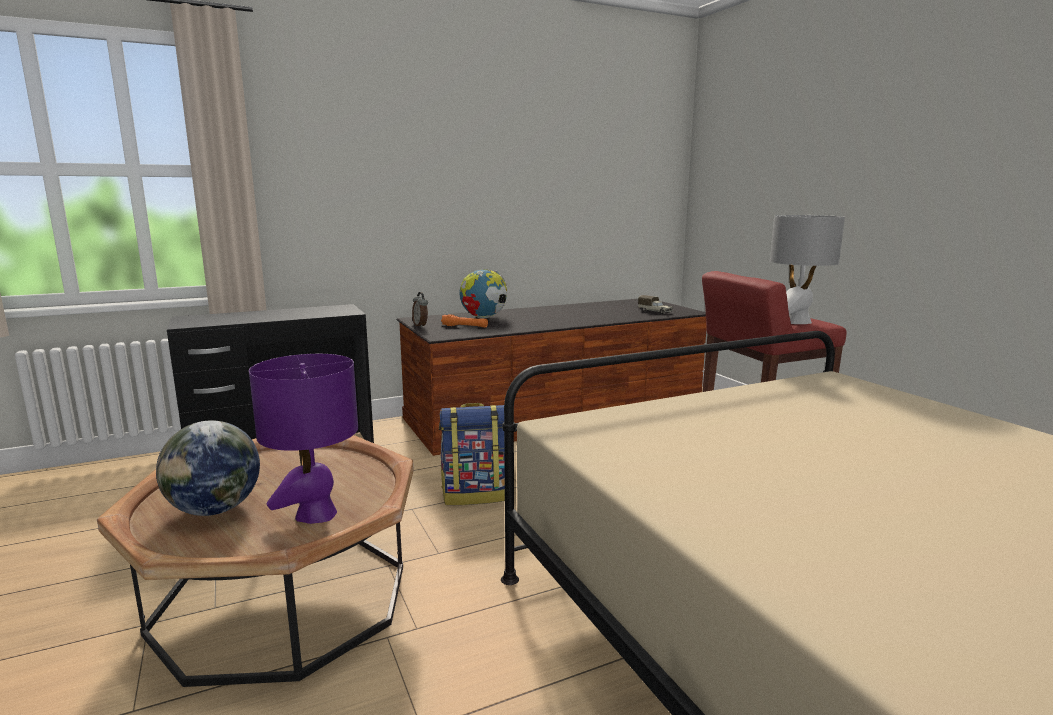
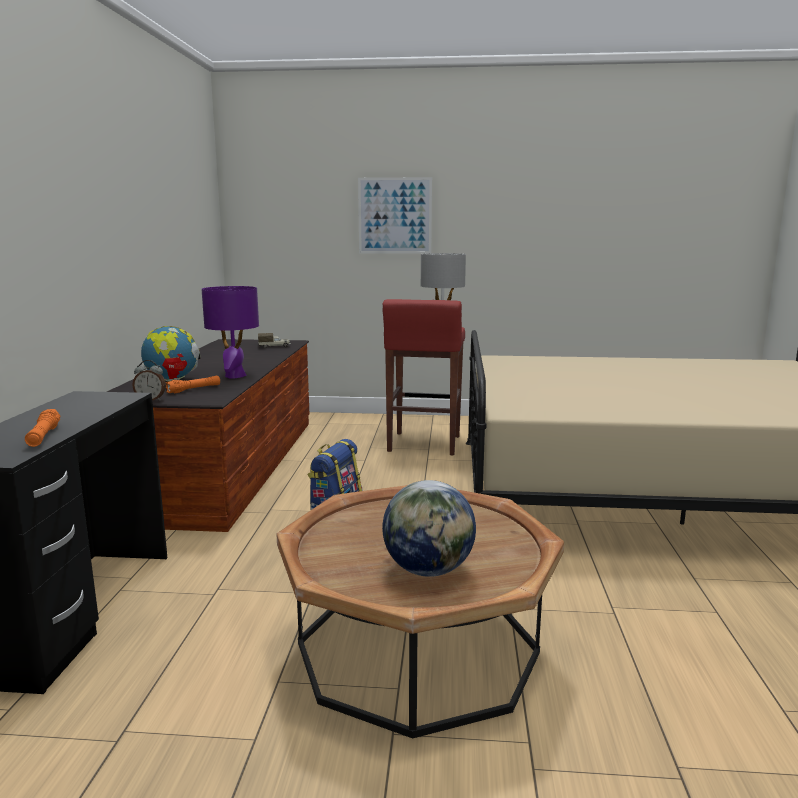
camera: 60 degrees left, 0 degrees up
purple table lamp [249,354,358,524] -> purple table lamp moved to [202,286,259,379]
none -> orange flashlight [25,409,60,447]
none -> picture [358,177,432,254]

